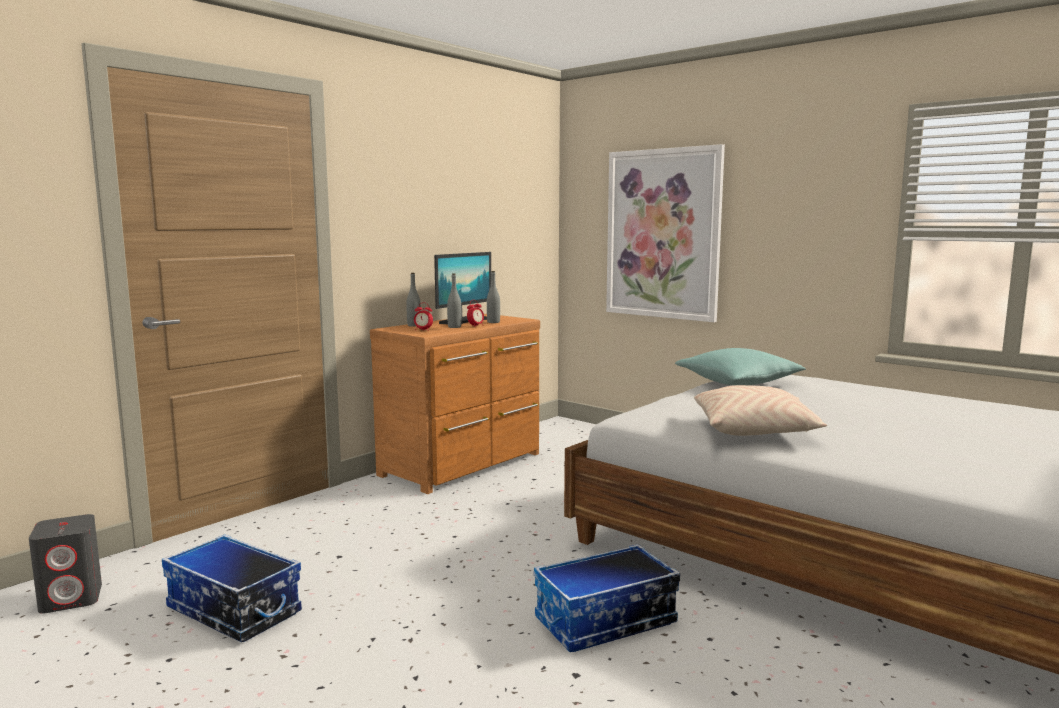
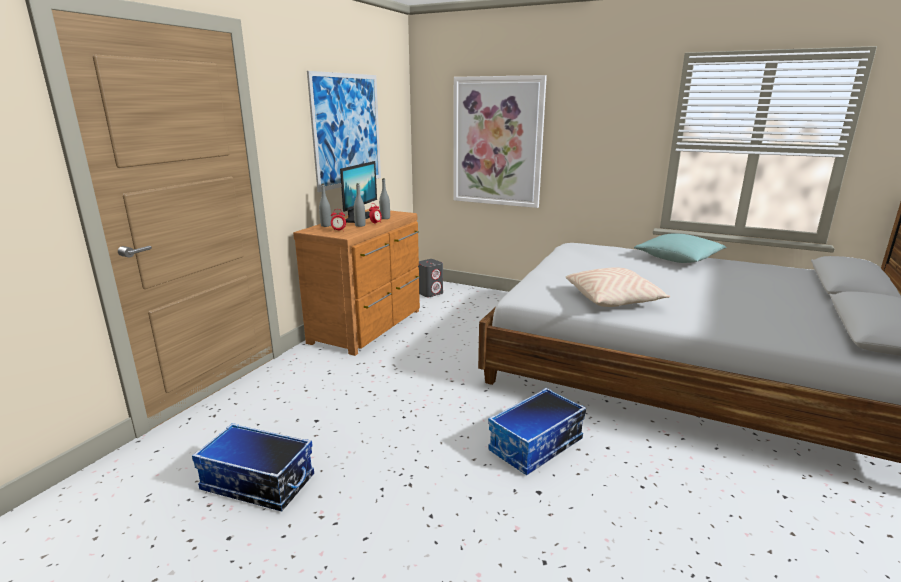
camera: 15 degrees left, 10 degrees up
grey speaker [29,514,102,614] -> grey speaker moved to [418,259,443,297]
turquoise pillow [675,348,806,385] -> turquoise pillow moved to [634,233,727,263]
none -> picture [307,71,381,192]

